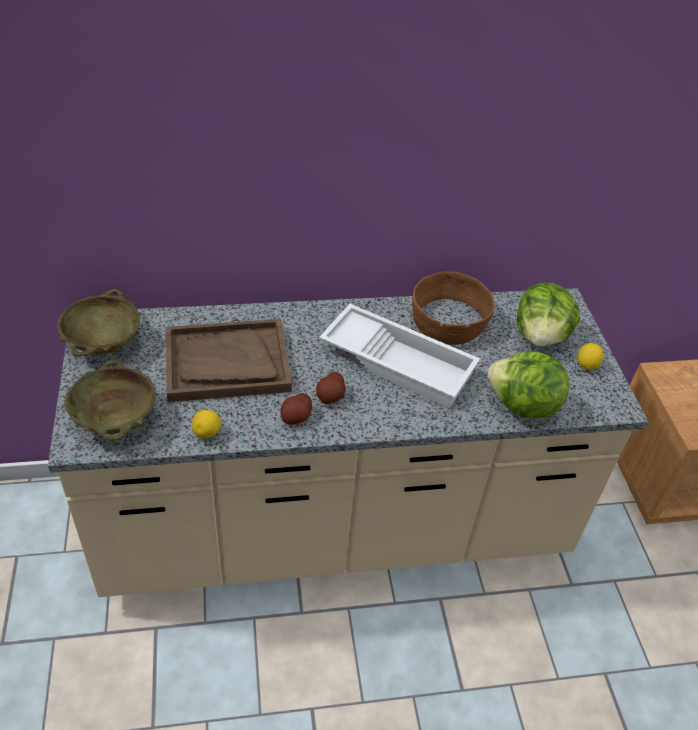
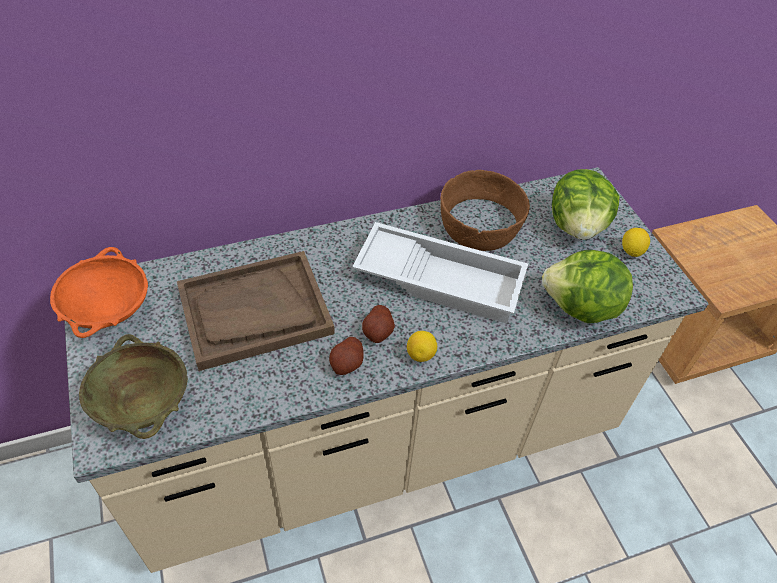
camera: 10 degrees left, 5 degrees up
beige bowl [57,289,140,357] -> orange bowl [50,247,148,338]
lemon [192,410,221,439] -> lemon moved to [407,331,437,362]

